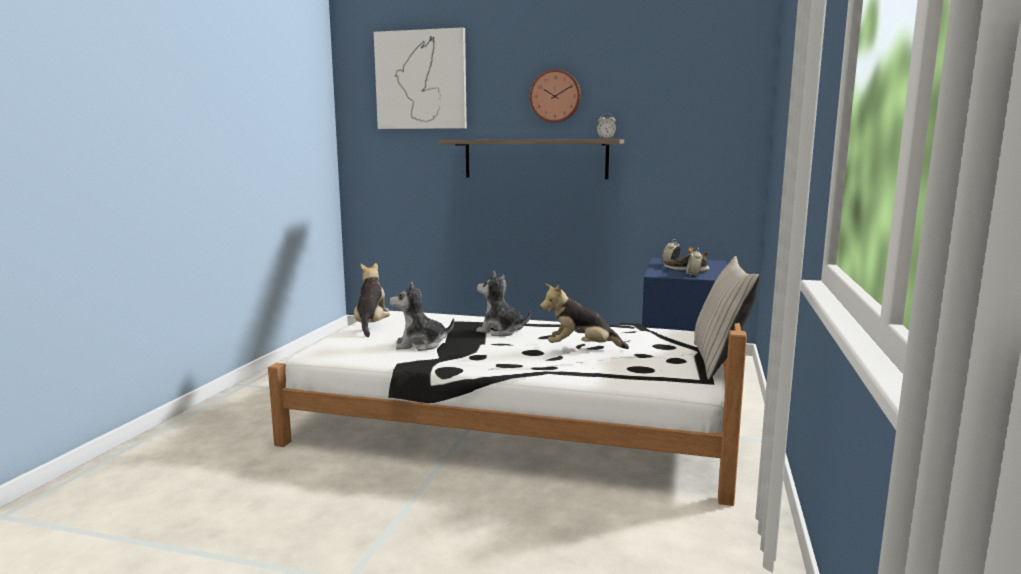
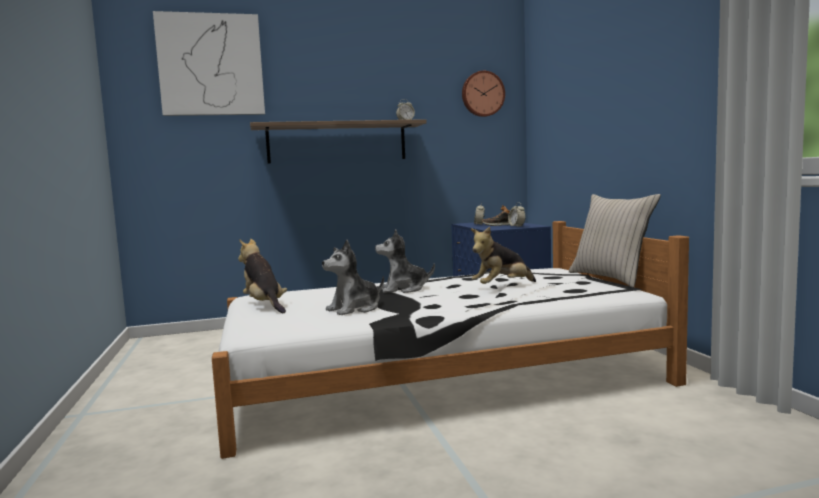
camera: 30 degrees left, 5 degrees down
wall clock [530,69,581,123] -> wall clock moved to [462,71,505,117]

